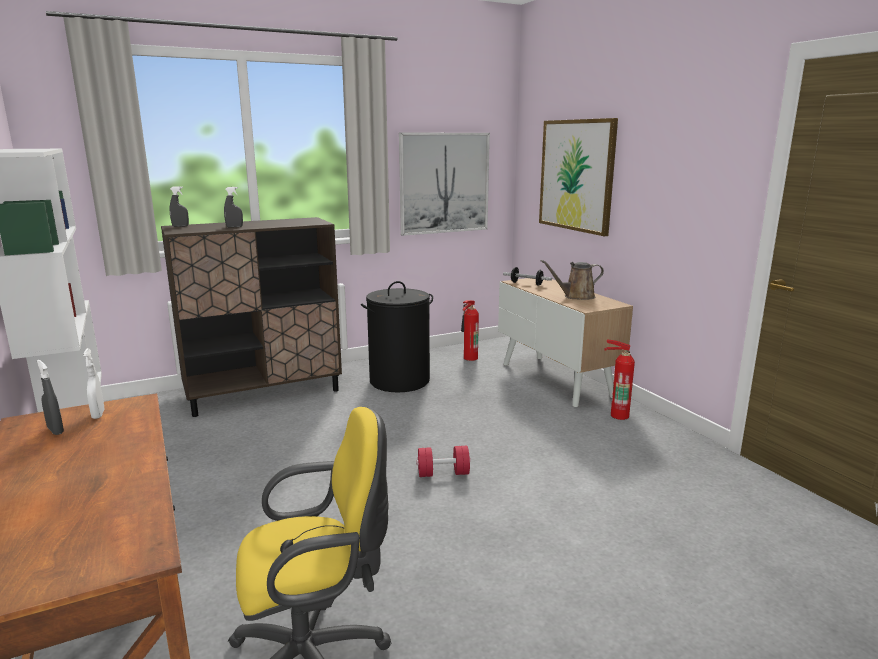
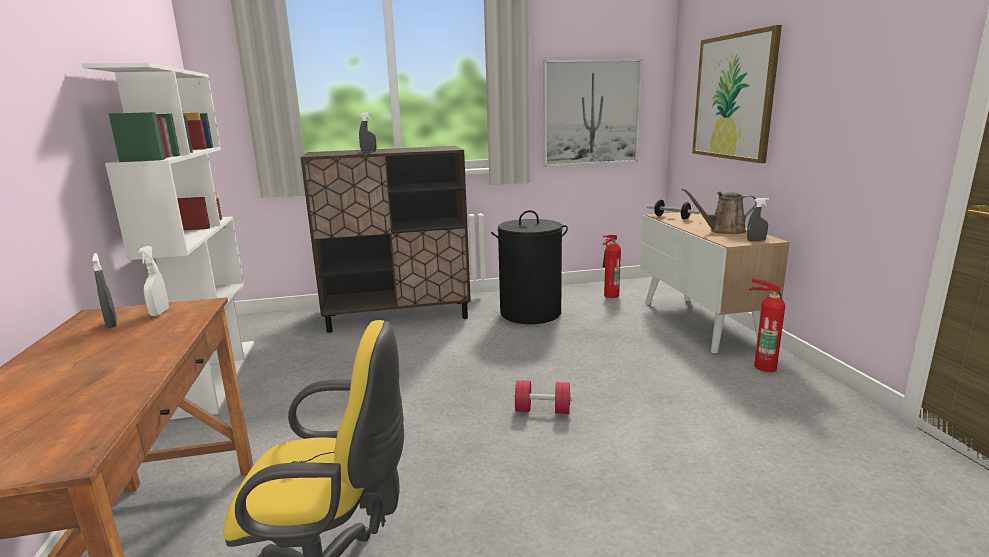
camera: 15 degrees right, 0 degrees up
grey spray bottle [169,186,189,227] -> grey spray bottle moved to [747,198,769,241]

